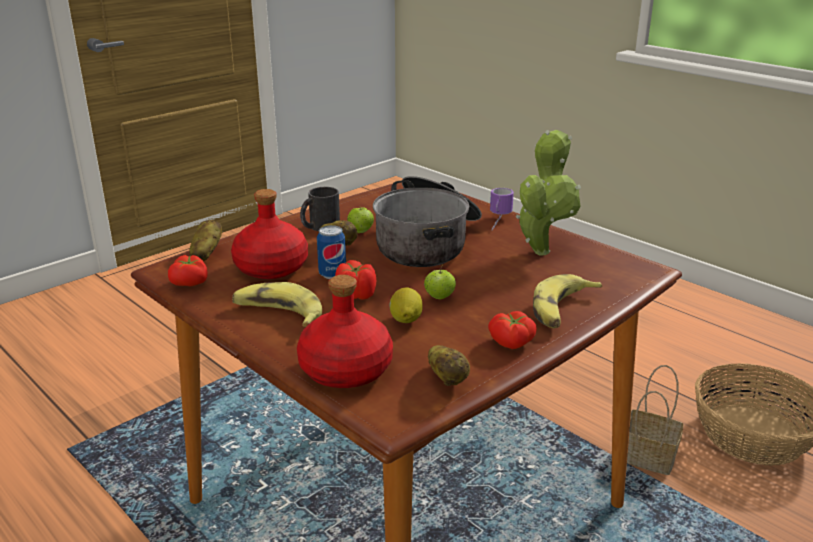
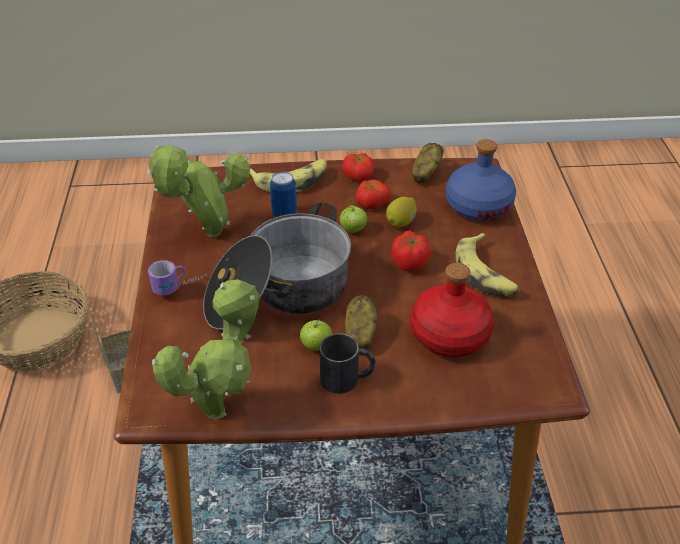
camera: 140 degrees left, 15 degrees up
tomato [168,255,208,287] -> tomato moved to [356,179,391,209]
potato [189,220,222,261] -> none
red bottle [297,275,393,388] -> blue bottle [446,139,516,221]
can [317,225,346,279] -> can moved to [270,171,297,217]
none -> potted plant [152,279,260,420]

